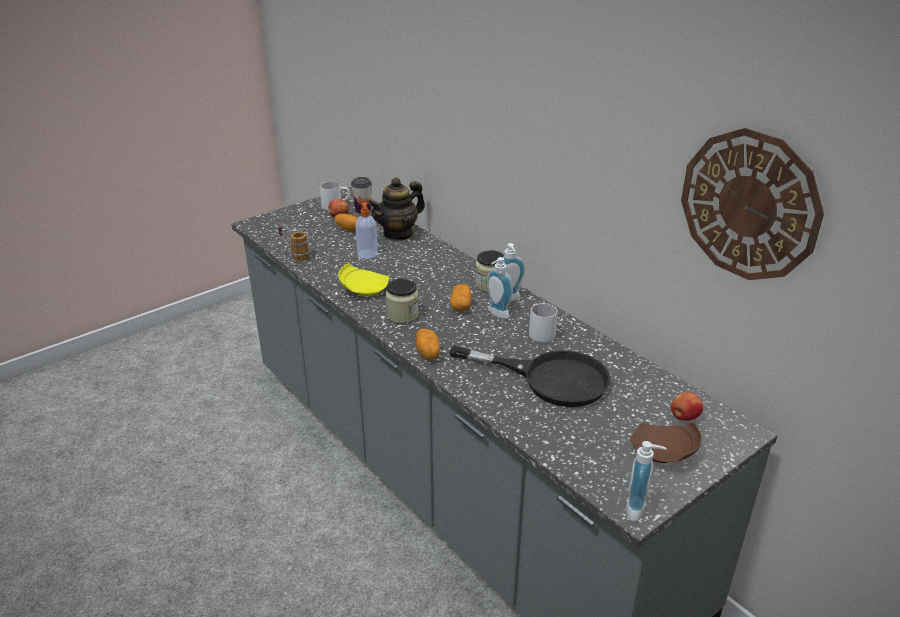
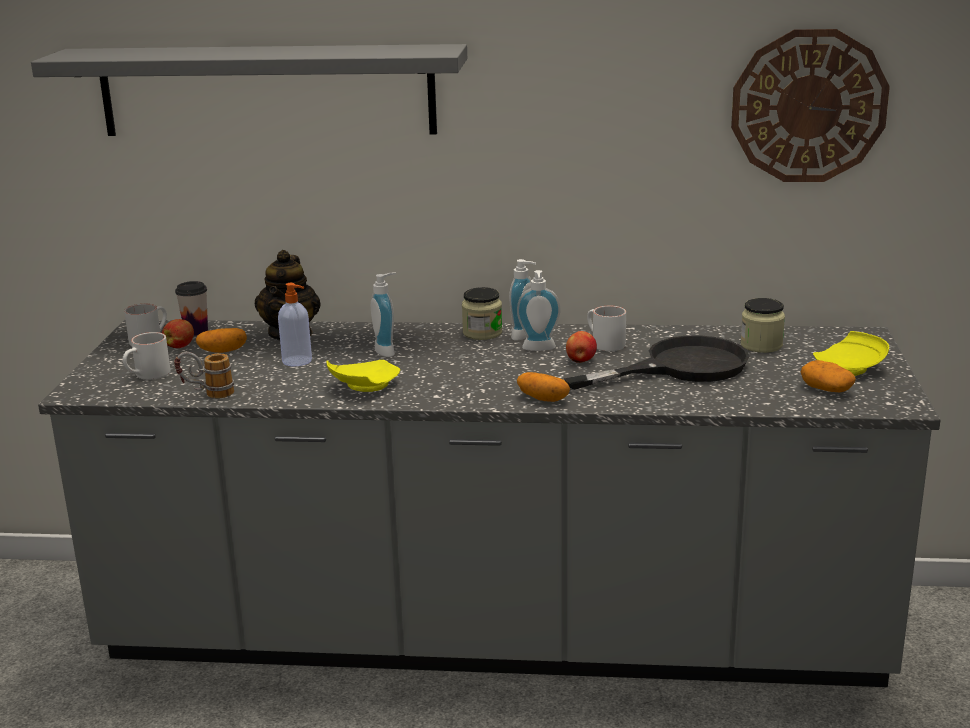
camera: 45 degrees left, 10 degrees down
jar [385,279,419,323] -> jar moved to [740,298,785,353]
potato [450,284,472,311] -> potato moved to [800,360,856,392]
soap dispenser [626,441,667,522] -> soap dispenser moved to [371,273,396,357]
brown plate [630,422,702,463] -> yellow plate [813,331,889,376]
apple [671,392,703,421] -> apple moved to [566,331,597,363]
none -> grey shelf [31,44,467,136]
none -> white mug [123,332,171,380]

